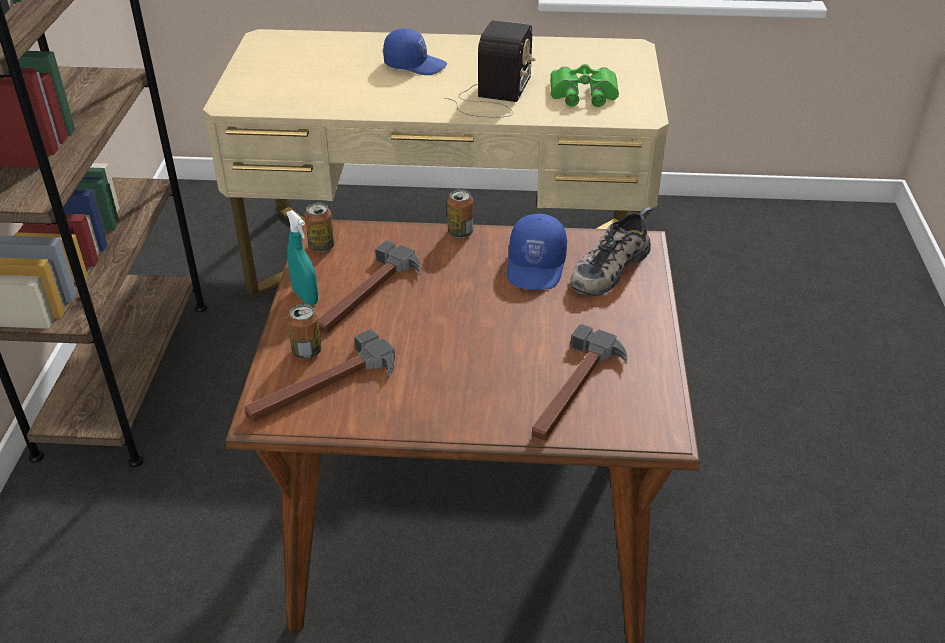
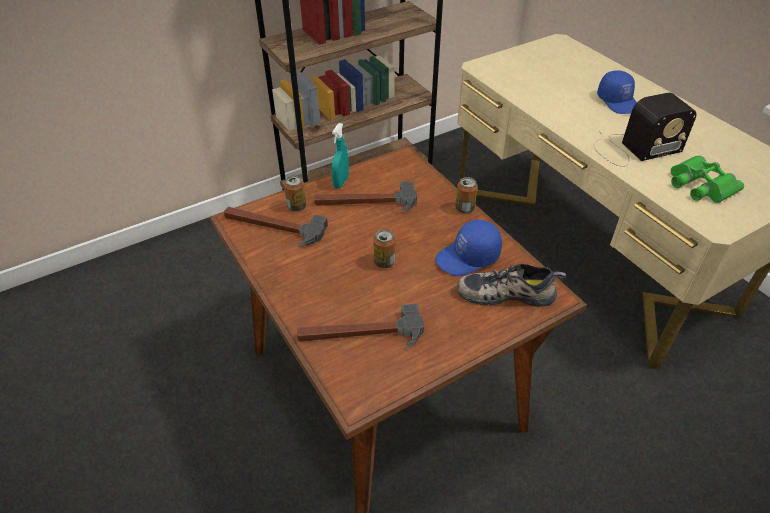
camera: 55 degrees right, 5 degrees up
can [305,203,335,252] -> can moved to [374,229,395,268]

